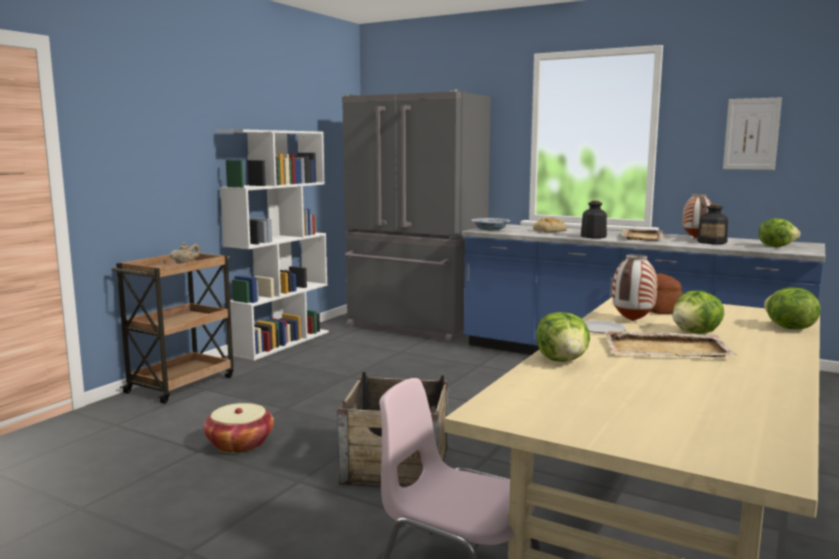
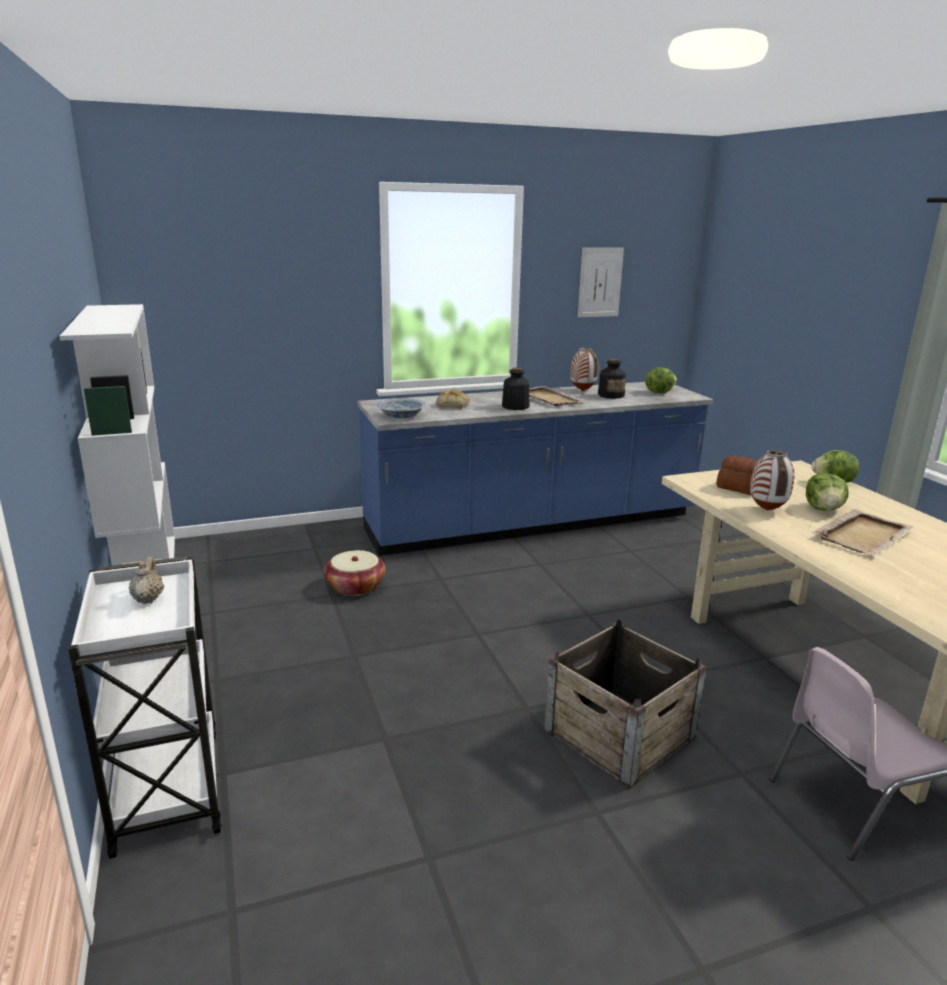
camera: 50 degrees left, 10 degrees up
brown cart [111,252,234,404] -> white cart [68,557,222,859]
basket [203,403,274,453] -> basket moved to [324,550,386,596]
grey fridge [342,90,491,342] -> none
lettuce [536,312,590,362] -> none
plate [584,320,626,333] -> none

